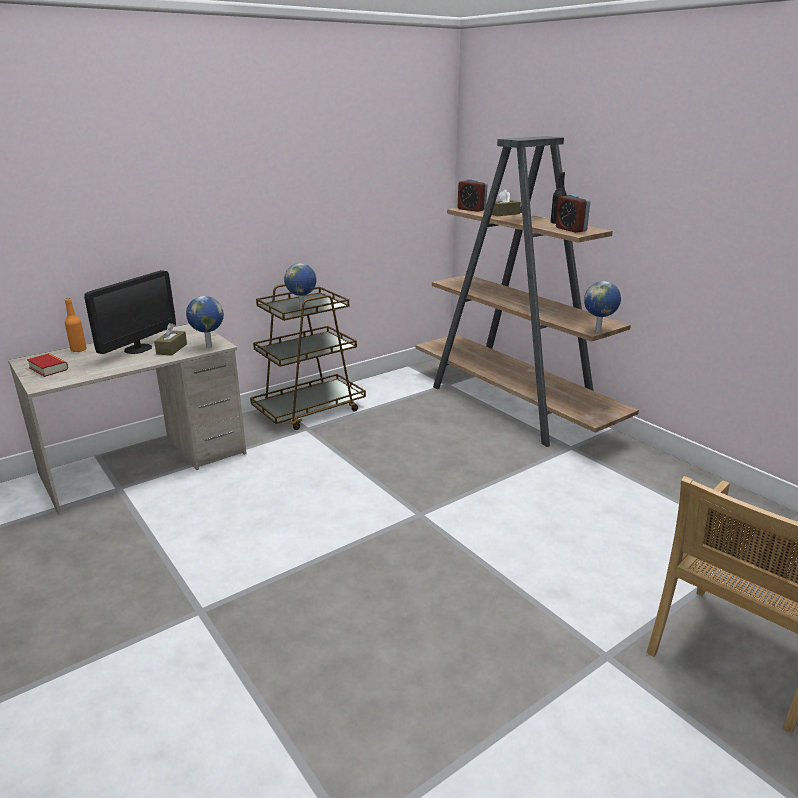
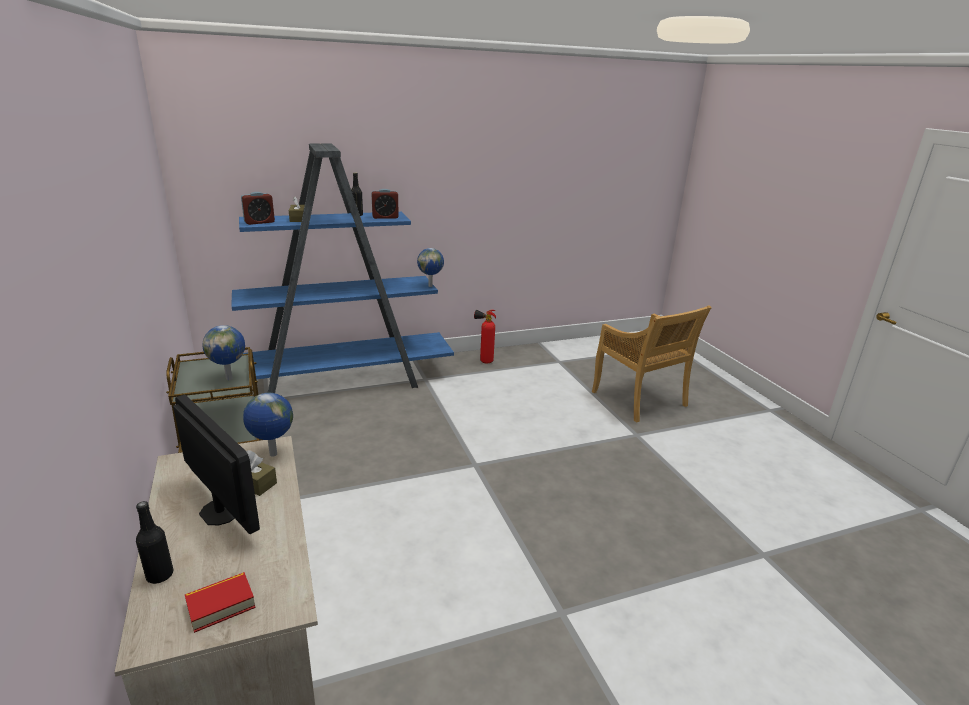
camera: 75 degrees left, 0 degrees up
orange bottle [65,298,87,352] -> black bottle [136,501,173,584]
brown bookcase [416,136,639,447] -> blue bookcase [232,143,454,393]
none -> fire extinguisher [474,310,496,363]

